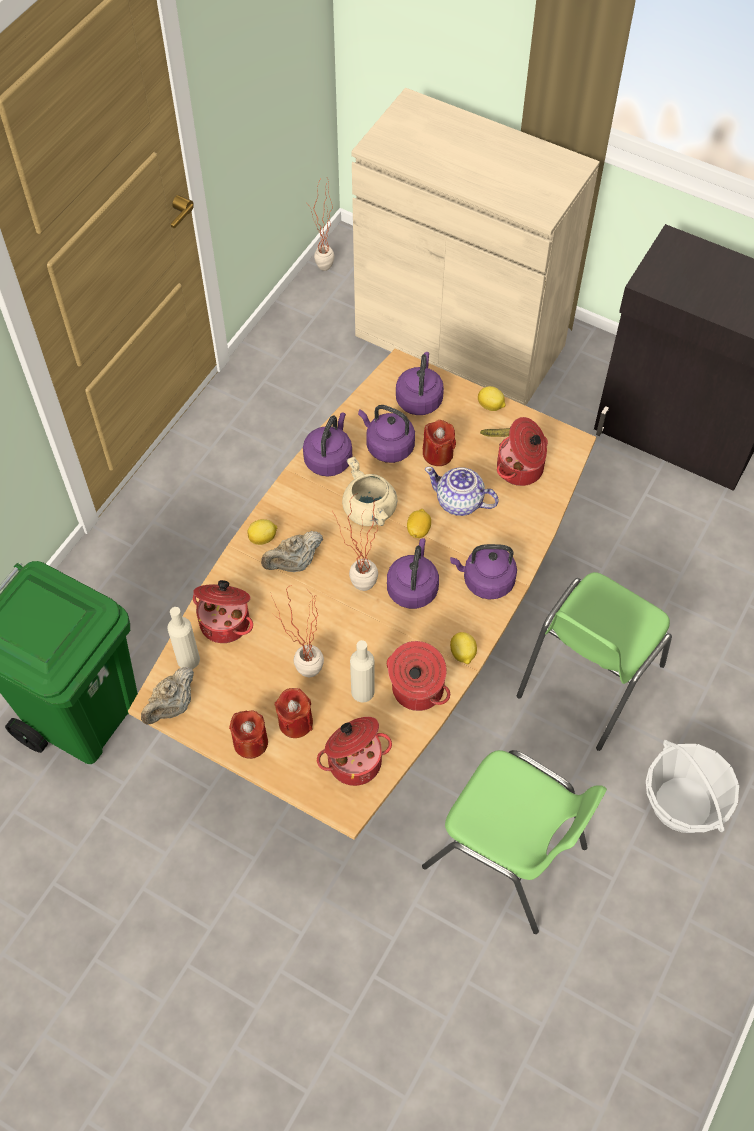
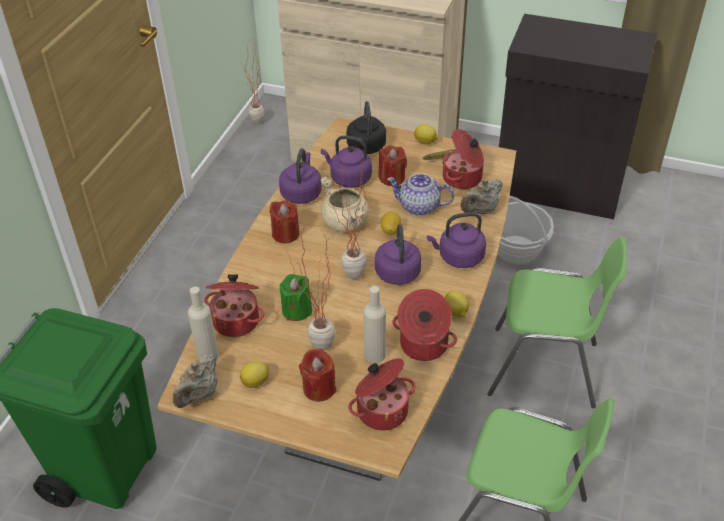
camera: 10 degrees left, 15 degrees down
red candle [229,710,268,759] -> red candle moved to [270,200,299,243]
lemon [247,519,277,545] -> lemon moved to [240,361,269,388]
beige teapot [261,531,323,572] -> beige teapot moved to [460,179,503,214]
purple kettle [396,352,444,415] -> black kettle [346,101,386,154]
green chair [517,572,672,751] -> green chair turned 105 degrees counterclockwise [488,237,627,408]
basket [646,740,739,833] -> basket moved to [498,196,554,265]
none -> green candle [280,274,312,321]

